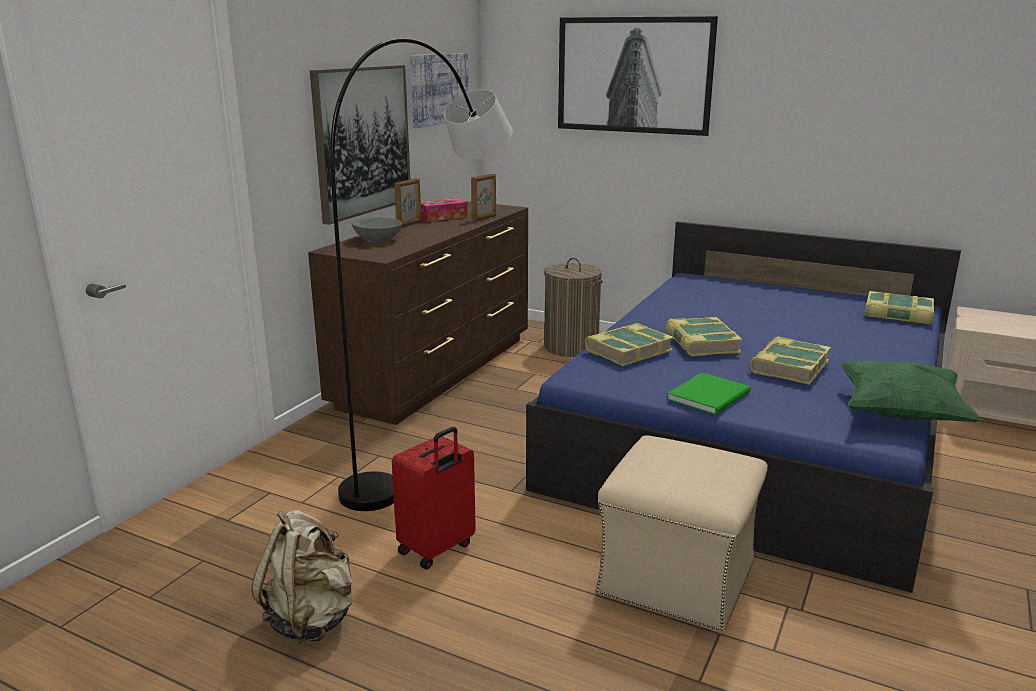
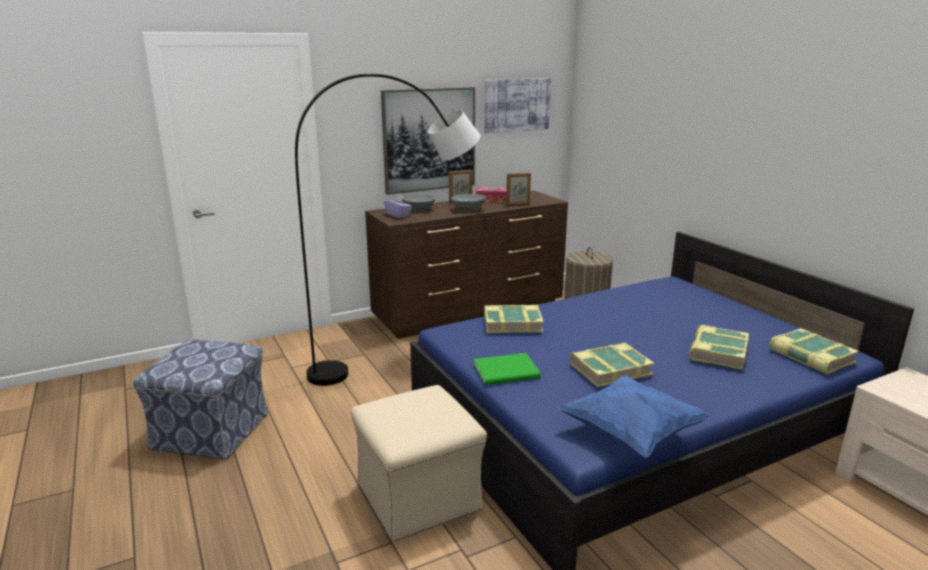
camera: 35 degrees right, 0 degrees up
beige backpack [251,510,353,643] -> ottoman [133,339,268,459]
red suitcase [392,427,476,569] -> none
picture [558,16,718,136] -> none
book [665,317,742,357] -> book moved to [688,325,749,370]
green pillow [839,361,982,422] -> blue pillow [557,376,712,458]
none -> purple tissue box [384,195,412,218]
none -> grey bowl [451,194,486,211]

